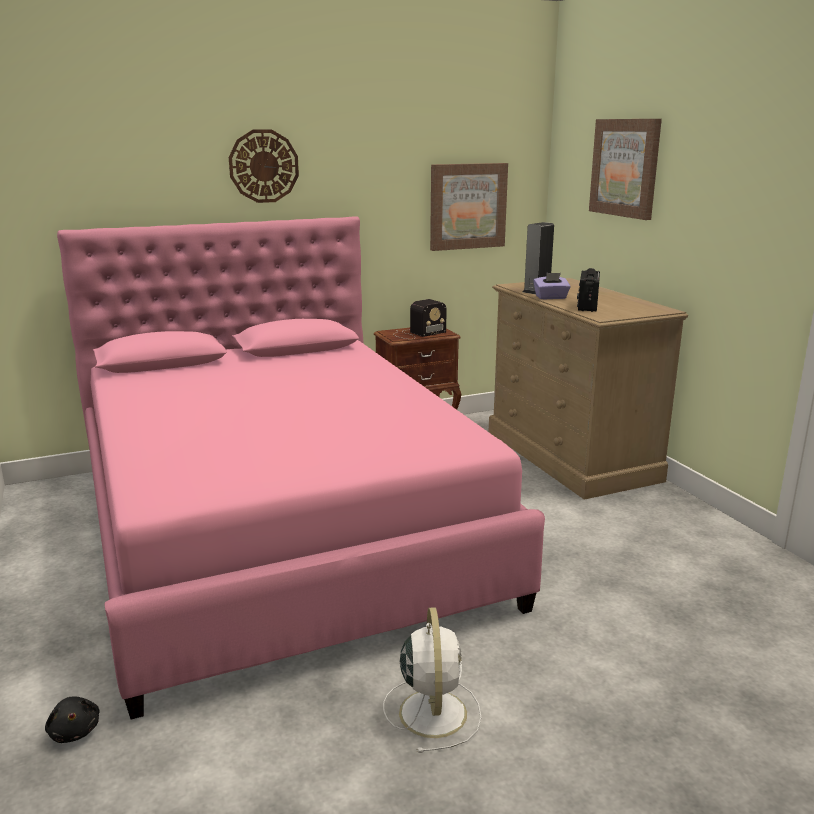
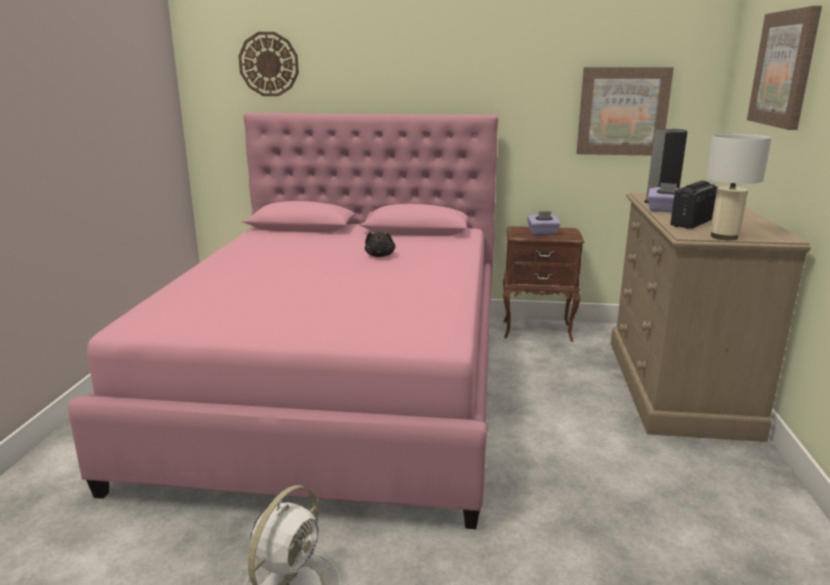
camera: 30 degrees right, 0 degrees up
black plush toy [45,696,99,743] -> black plush toy moved to [365,232,395,257]
wall clock [229,129,299,203] -> wall clock moved to [238,32,299,96]
radio [393,299,447,339] -> purple tissue box [527,211,561,235]
none -> white table lamp [706,133,771,241]

